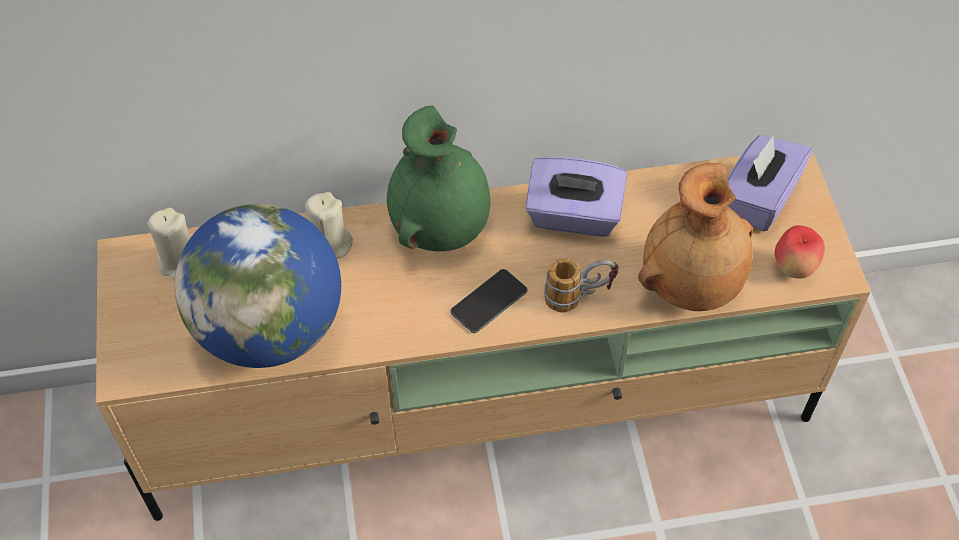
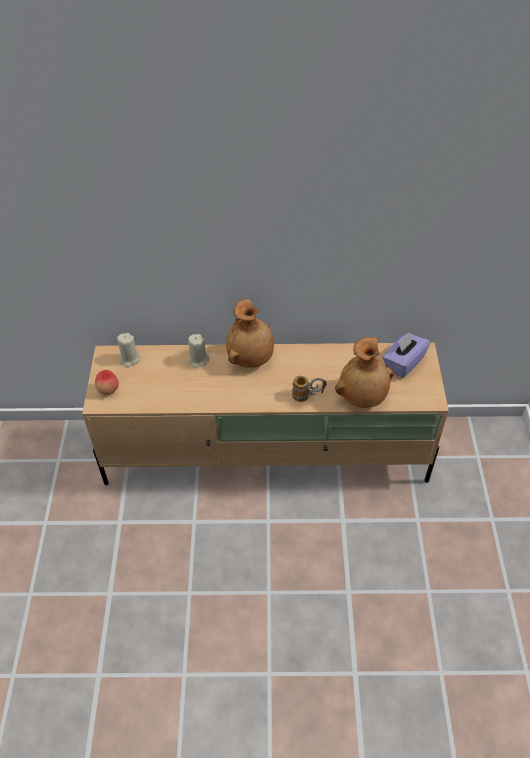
camera: 10 degrees right, 5 degrees down
globe [175,204,341,368] -> none
green vase [387,105,490,251] -> brown vase [226,299,274,368]
phone [450,269,528,333] -> none
purple tissue box [526,157,627,237] -> none
apple [775,225,825,279] -> apple moved to [95,370,119,395]

